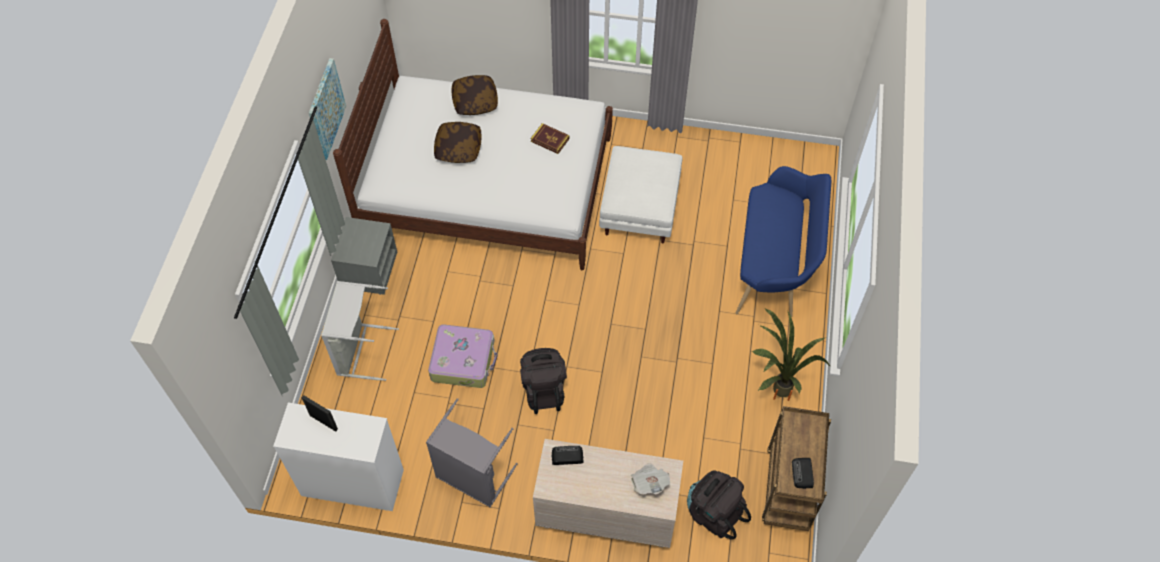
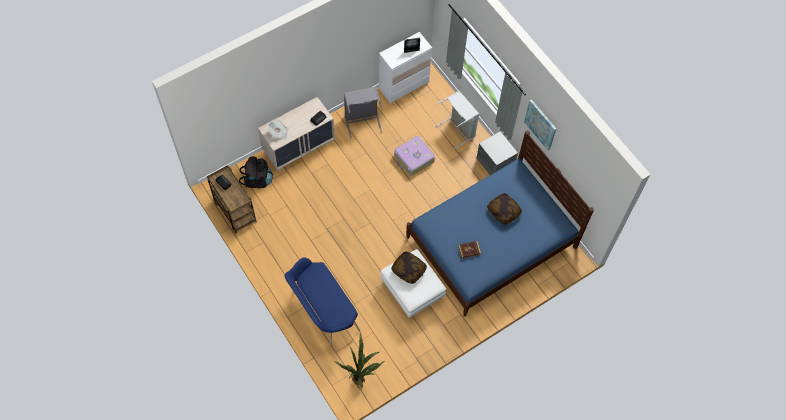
camera: 135 degrees right, 5 degrees up
white bed [333,19,613,270] -> blue bed [406,131,594,317]
pillow [451,75,498,115] -> pillow moved to [391,251,427,284]
black backpack [520,348,567,414] -> none
potted plant [751,308,831,401] -> potted plant moved to [334,333,384,388]

